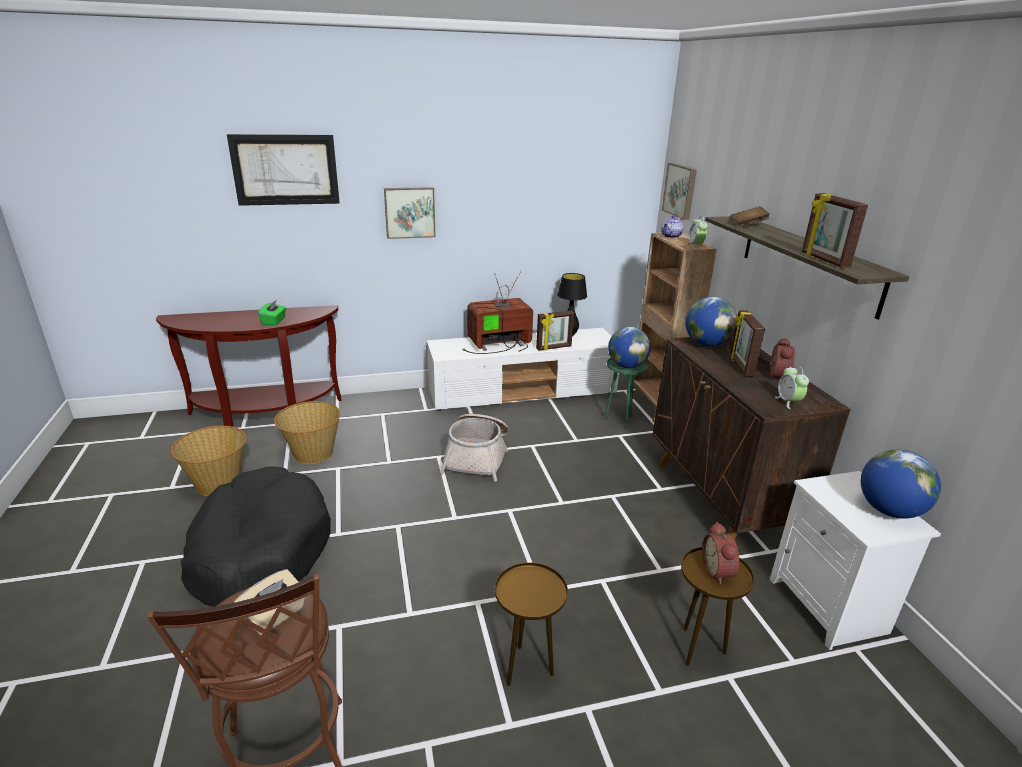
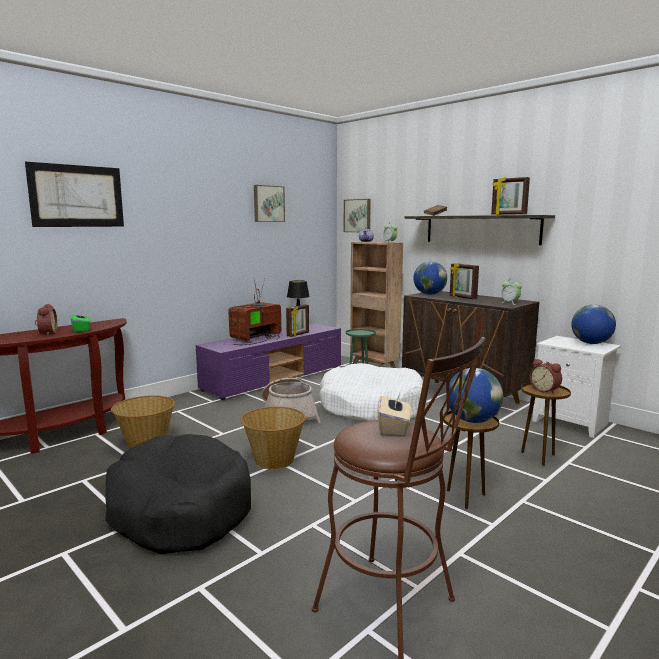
camera: 30 degrees left, 15 degrees down
basket [171,426,246,496] -> basket moved to [240,407,306,470]
picture [384,187,436,239] -> picture moved to [254,185,285,222]
white tv stand [427,328,619,411] -> purple tv stand [196,323,341,400]
globe [608,327,651,368] -> globe moved to [450,368,503,423]
alarm clock [769,338,795,378] -> alarm clock moved to [35,304,57,336]
none -> white dog bed [319,363,427,421]

